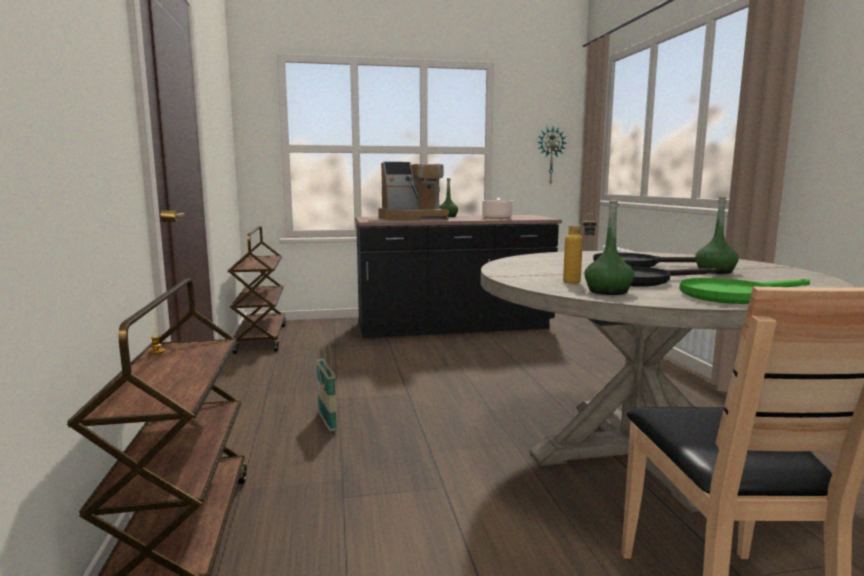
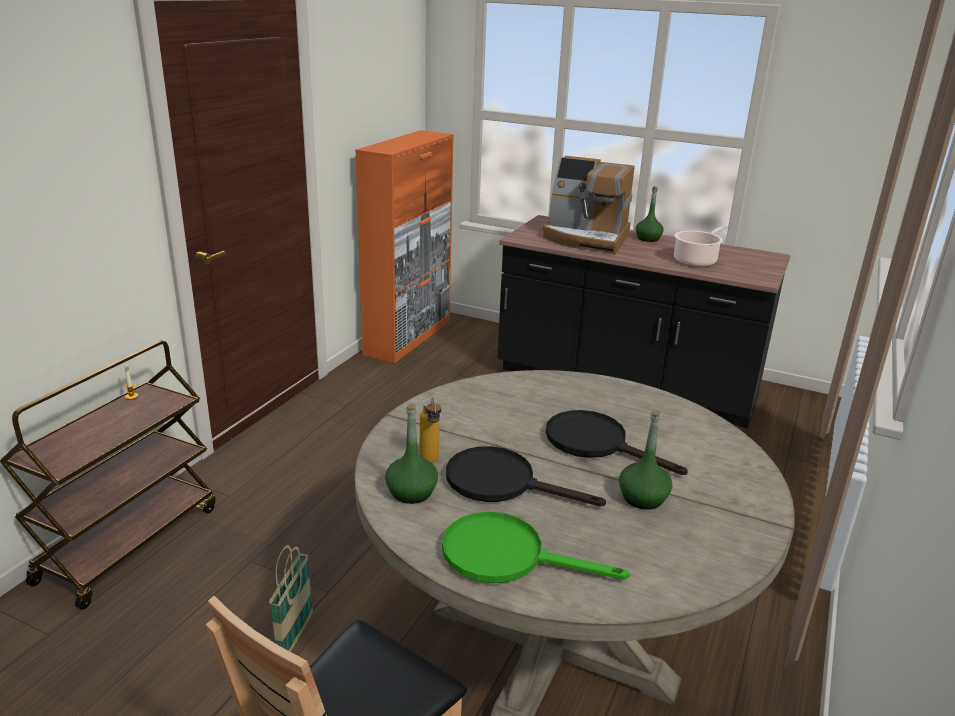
camera: 35 degrees right, 15 degrees up
brown cart [228,226,286,354] -> orange cabinet [355,130,454,363]
basket [316,342,337,431] -> basket moved to [269,545,313,652]
wall clock [537,127,567,186] -> none

